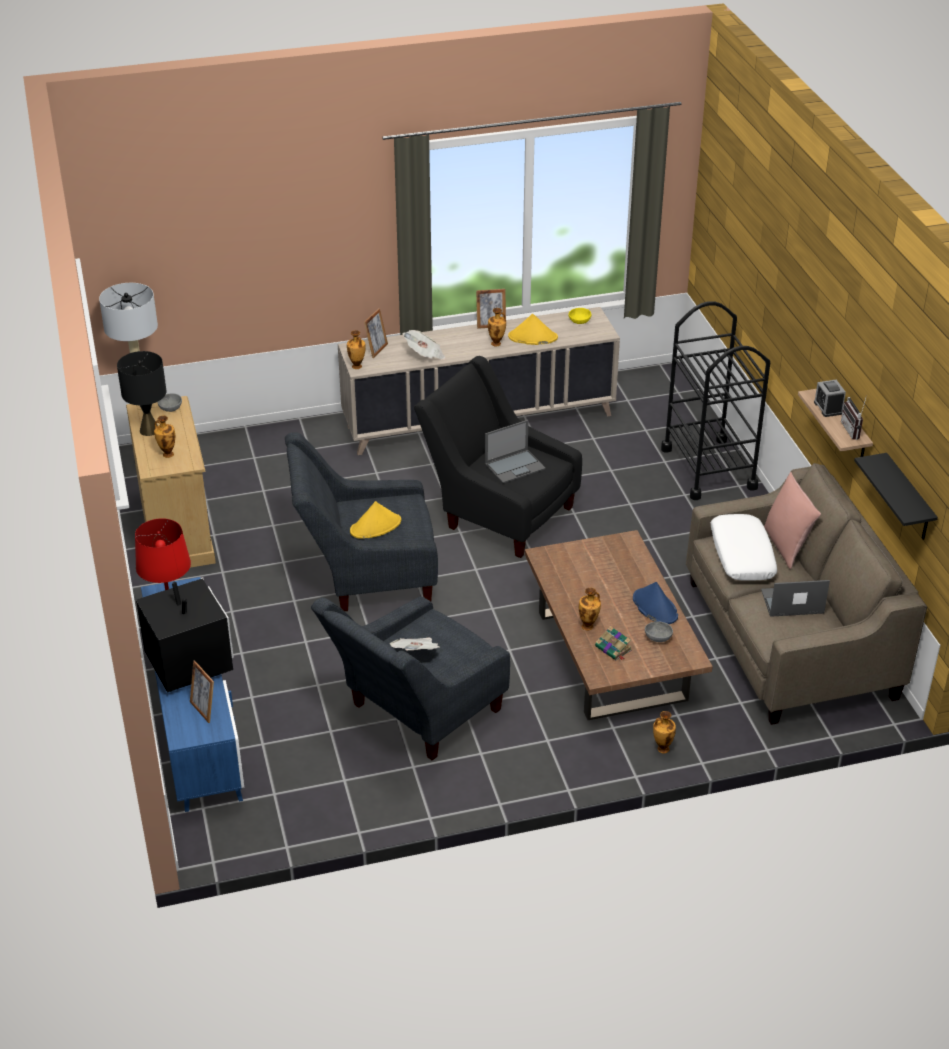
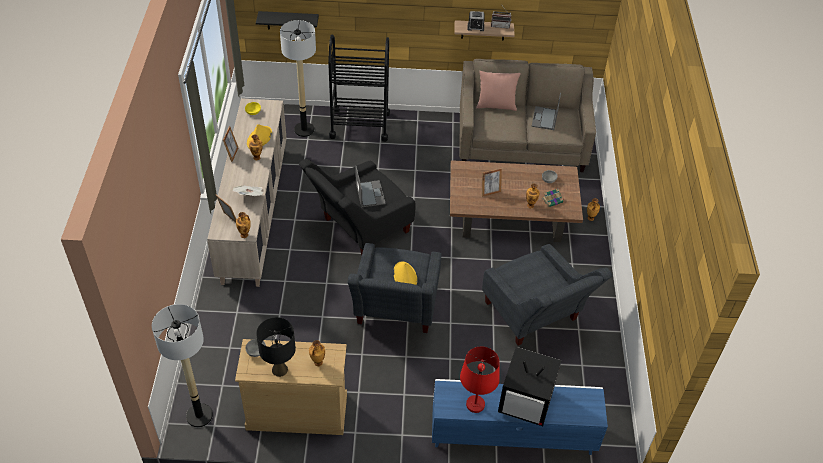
camera: 75 degrees left, 10 degrees up
television [136,578,234,693] -> television turned 150 degrees counterclockwise [498,347,561,426]
picture frame [190,660,214,723] -> picture frame moved to [482,168,502,197]
newspaper [390,637,439,650] -> none
blue hat [633,582,678,624] -> none
white pillow [710,514,777,581] -> none
black shelf [854,453,938,540] -> black shelf moved to [256,11,319,30]
none -> floor lamp [280,20,316,137]

